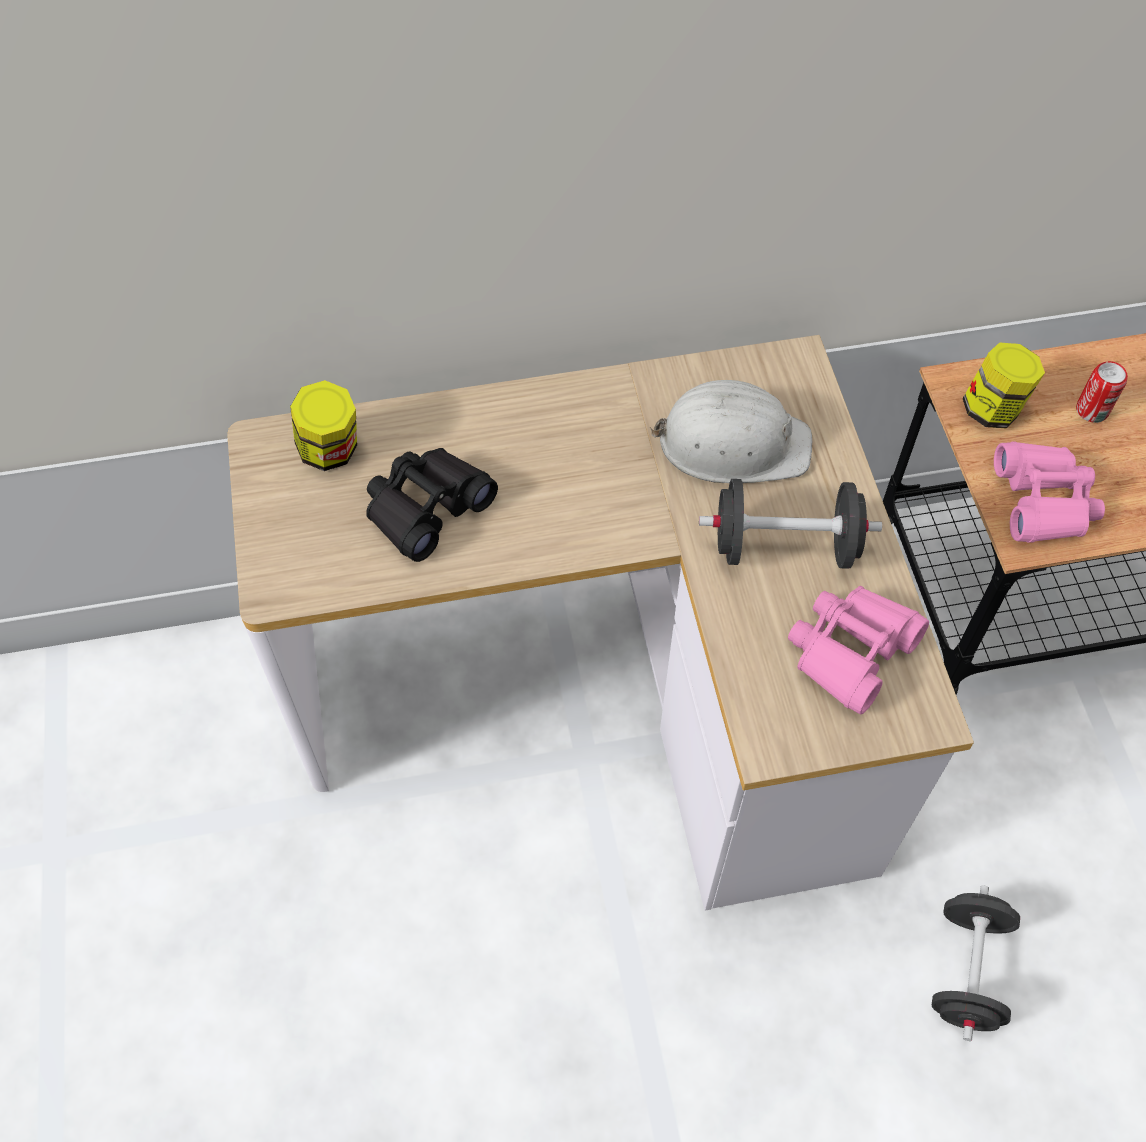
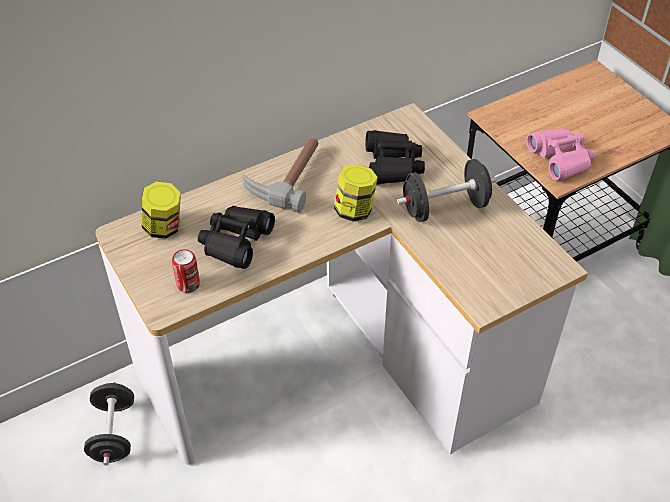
camera: 20 degrees left, 10 degrees down
white hard hat [650,380,812,483] -> black binoculars [365,130,425,184]
pink binoculars [788,586,929,715] -> none
black dumbbell [932,886,1020,1041] -> black dumbbell moved to [84,382,134,465]
jar [963,342,1045,428] -> jar moved to [334,164,378,222]
can [1076,361,1128,423] -> can moved to [172,249,200,293]
none -> hammer [242,137,319,213]

